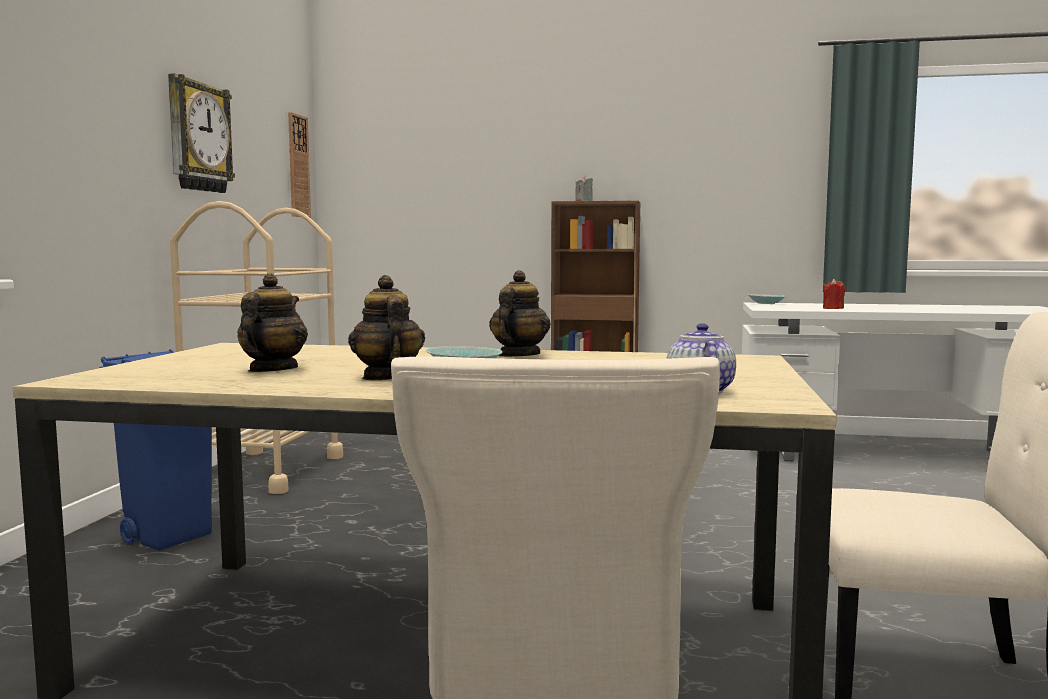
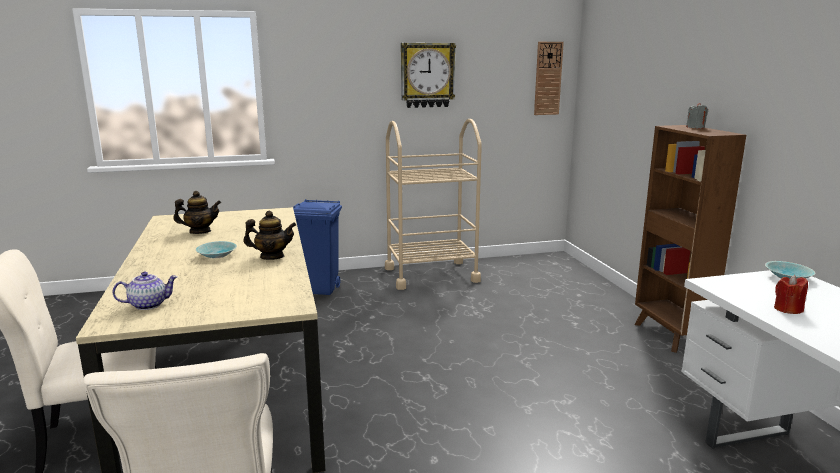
camera: 65 degrees right, 10 degrees up
teapot [348,275,425,380] -> none

